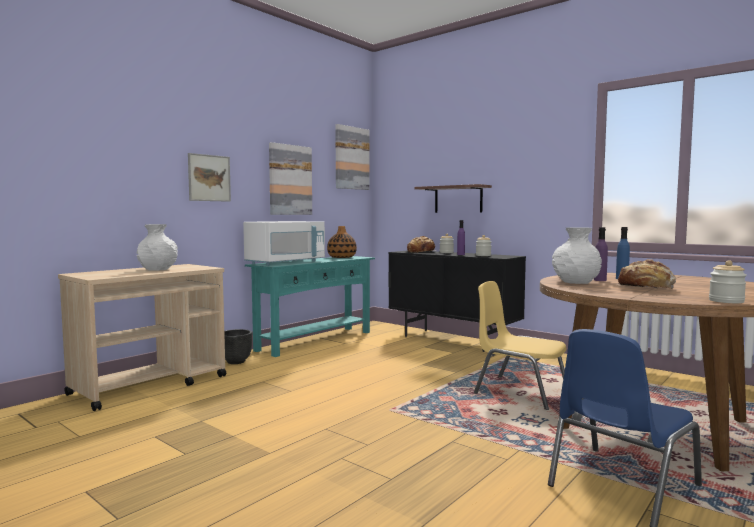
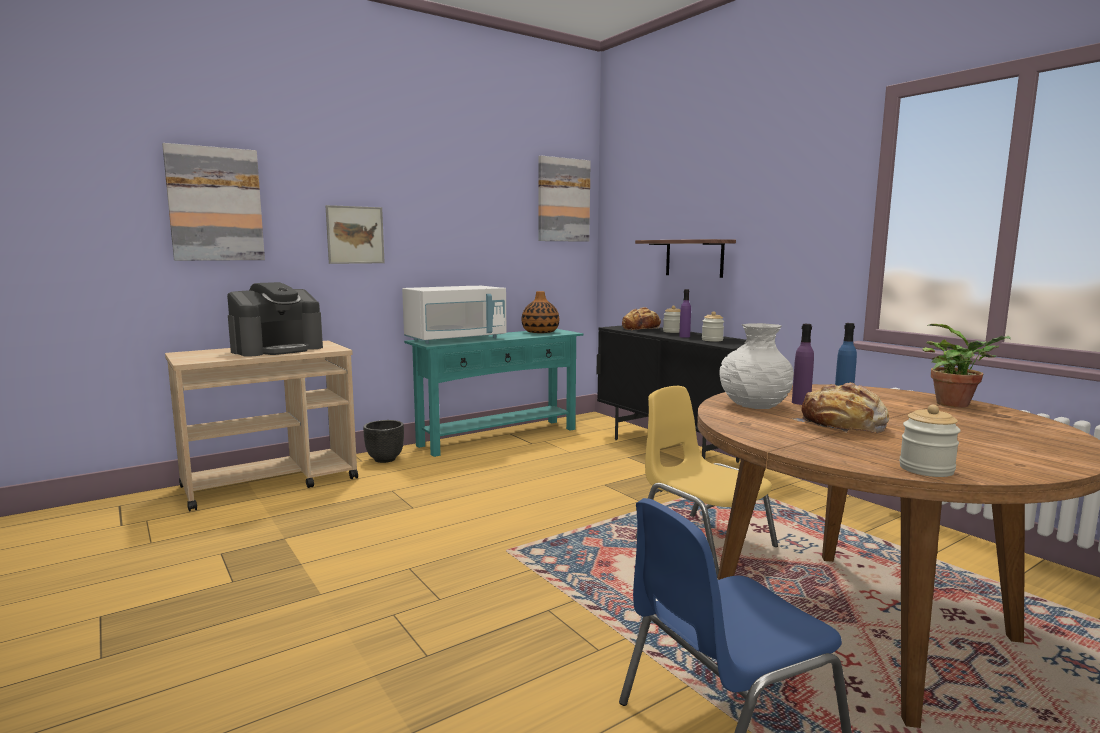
camera: 15 degrees right, 5 degrees up
white vase [137,224,178,271] -> coffee machine [227,282,323,357]
picture [269,142,312,215] -> picture moved to [162,143,265,261]
none -> potted plant [922,324,1011,407]

